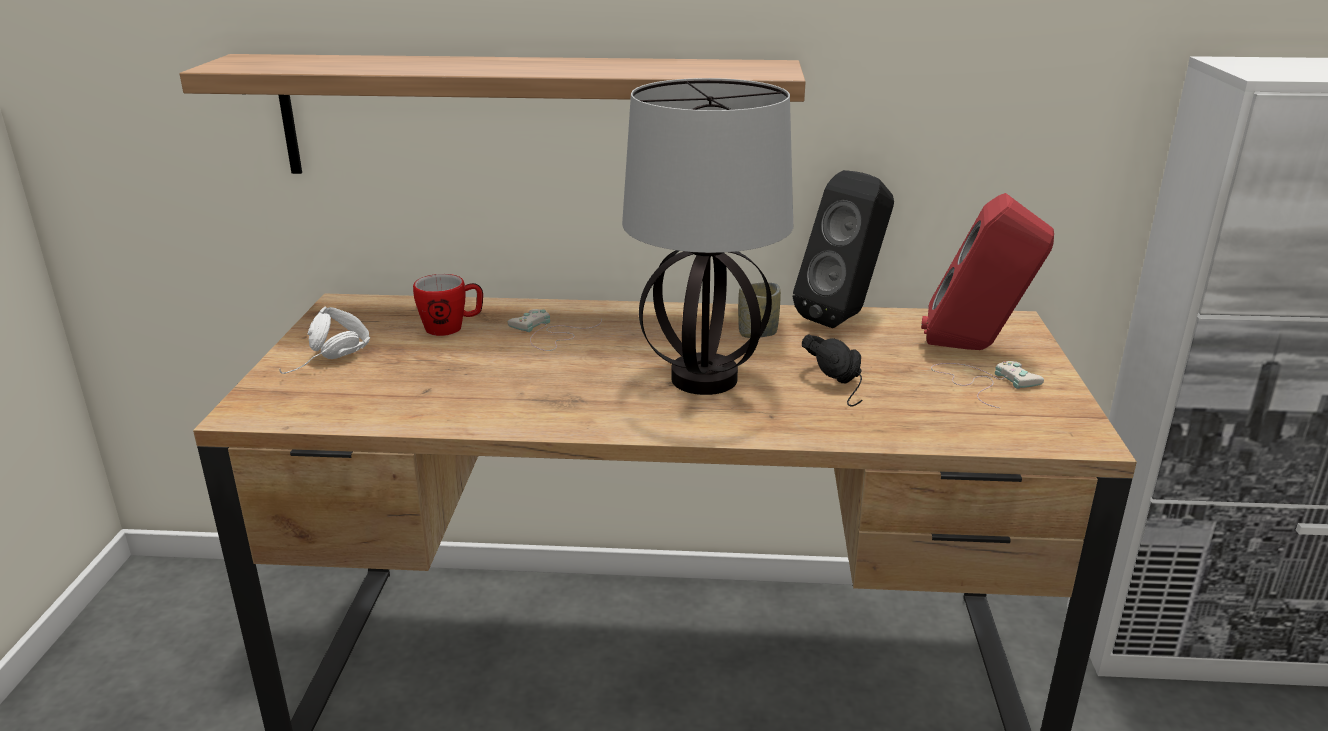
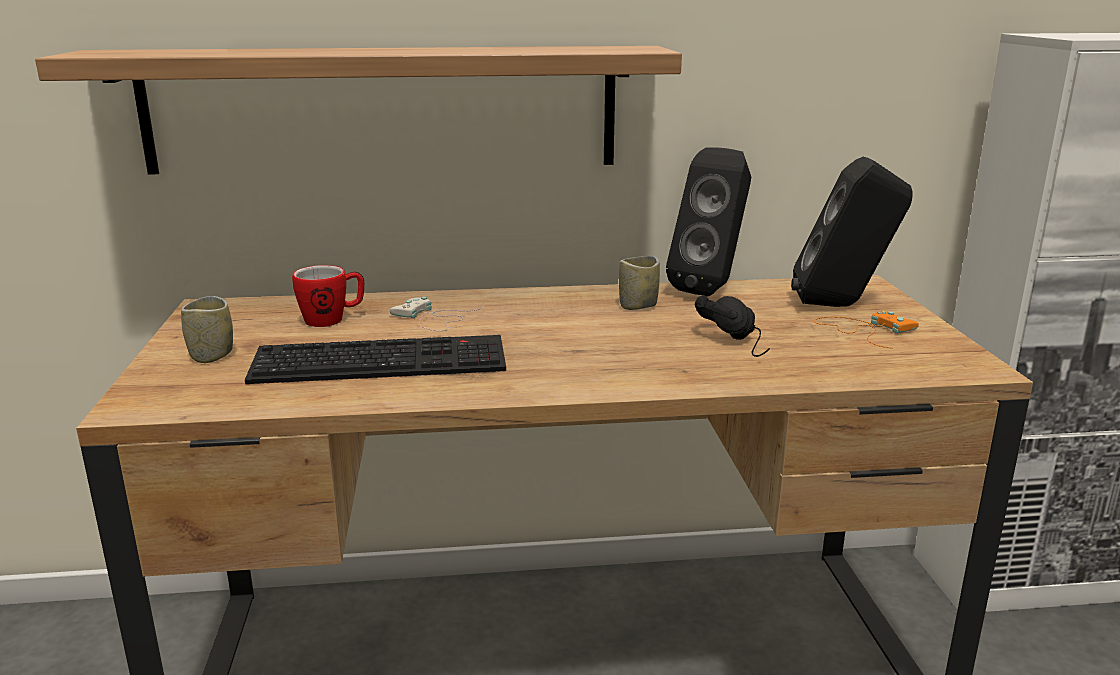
camera: 10 degrees left, 5 degrees down
white headphones [279,307,370,374] -> cup [181,296,233,363]
table lamp [622,78,793,395] -> none
red speaker [921,193,1054,350] -> black speaker [791,157,913,307]
white game controller [931,361,1044,408] -> orange game controller [814,311,919,348]
none -> keyboard [245,335,506,384]

